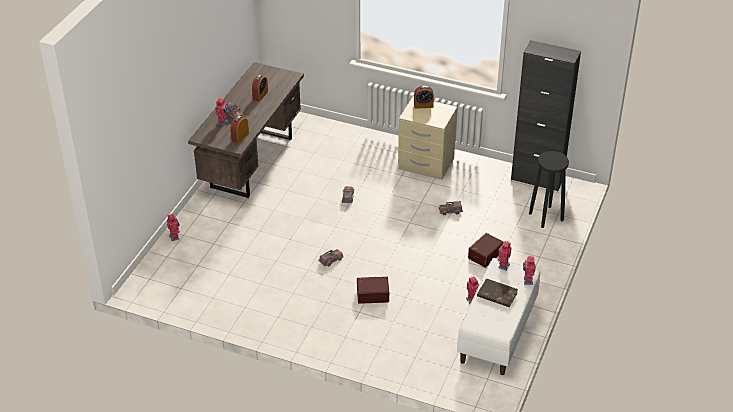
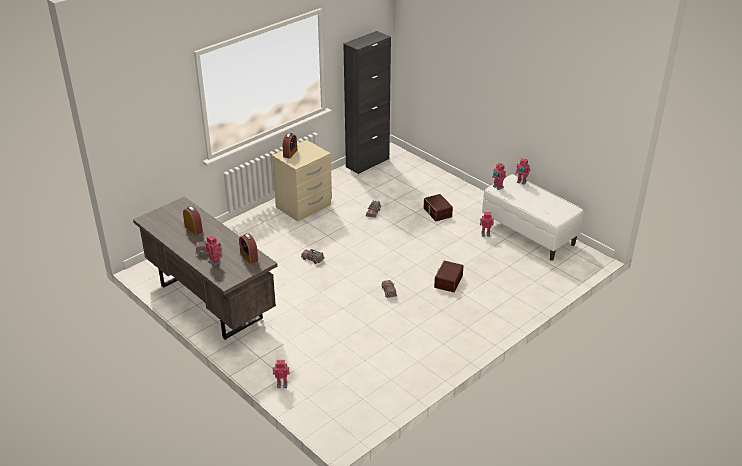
camera: 65 degrees left, 5 degrees down
brown book [477,278,518,307] -> none
black stool [529,151,569,228] -> none

